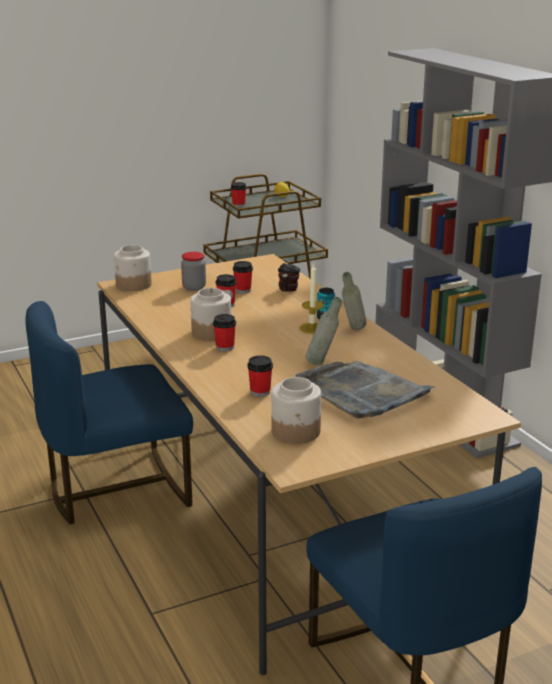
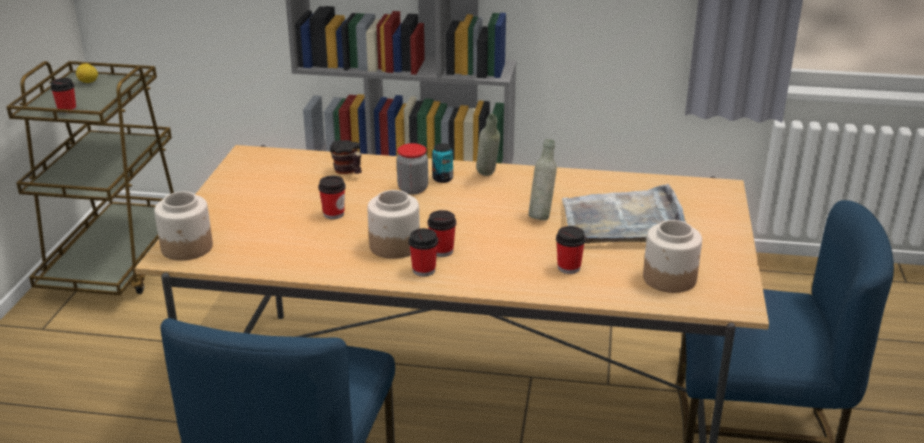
camera: 55 degrees left, 5 degrees up
jar [181,252,206,291] -> jar moved to [397,143,428,194]
cup [233,261,253,293] -> cup moved to [409,228,438,277]
candle [299,263,324,334] -> none

